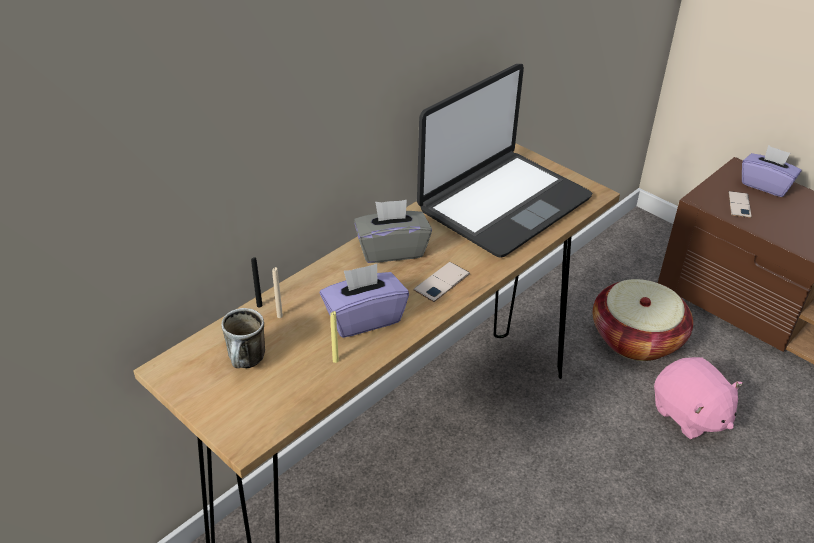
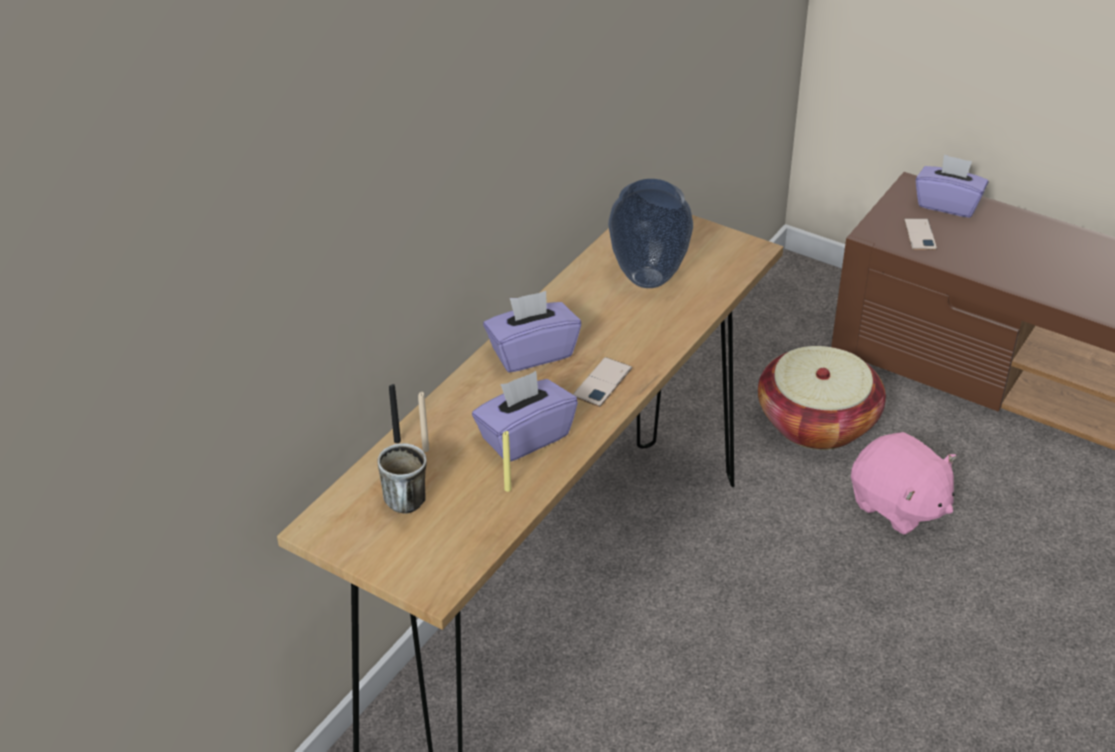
camera: 10 degrees left, 0 degrees up
grey tissue box [354,200,432,263] -> purple tissue box [483,291,581,373]
laptop [417,64,593,258] -> vase [608,179,693,288]

